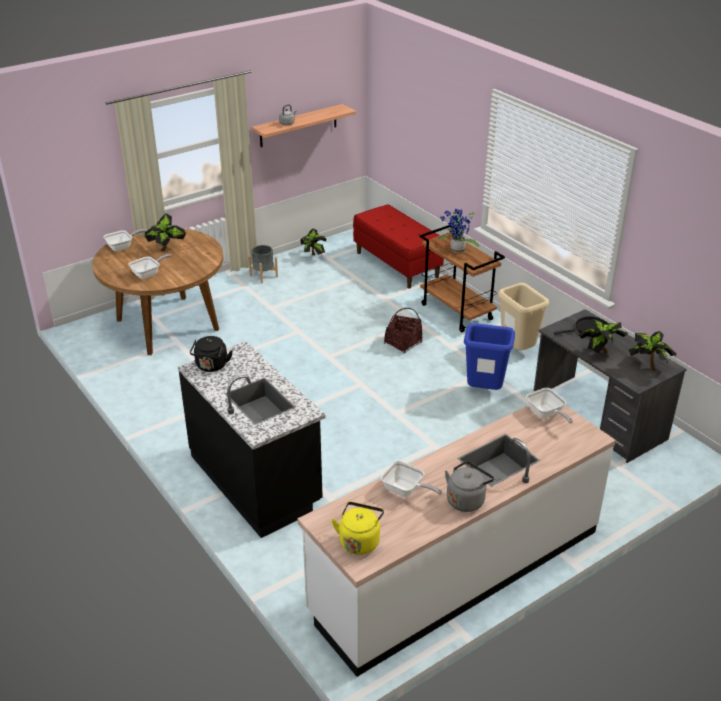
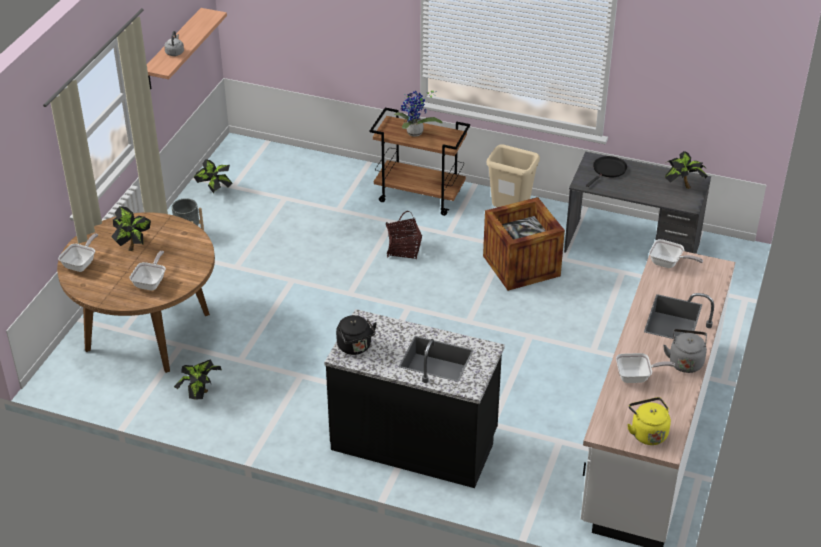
camera: 35 degrees left, 5 degrees up
red bench [353,205,444,289] -> none
blue trash can [464,323,515,390] -> crate [483,197,565,291]
potted plant [578,319,628,354] -> potted plant moved to [174,359,222,400]

